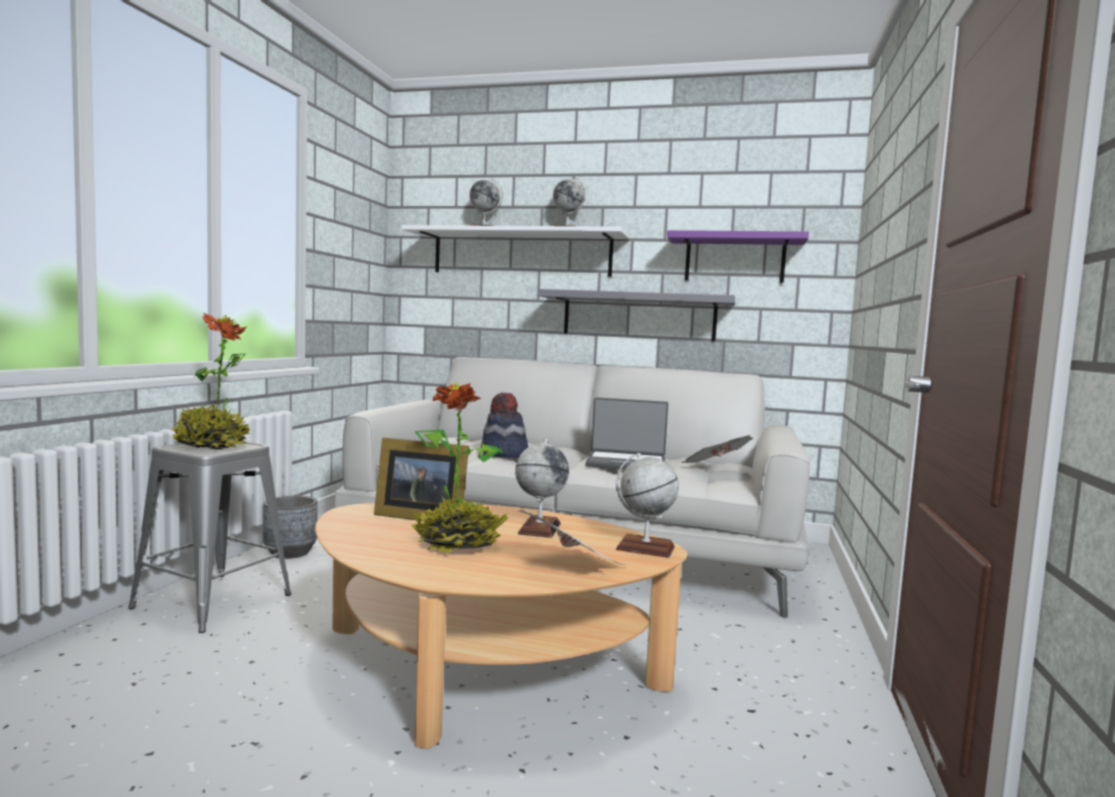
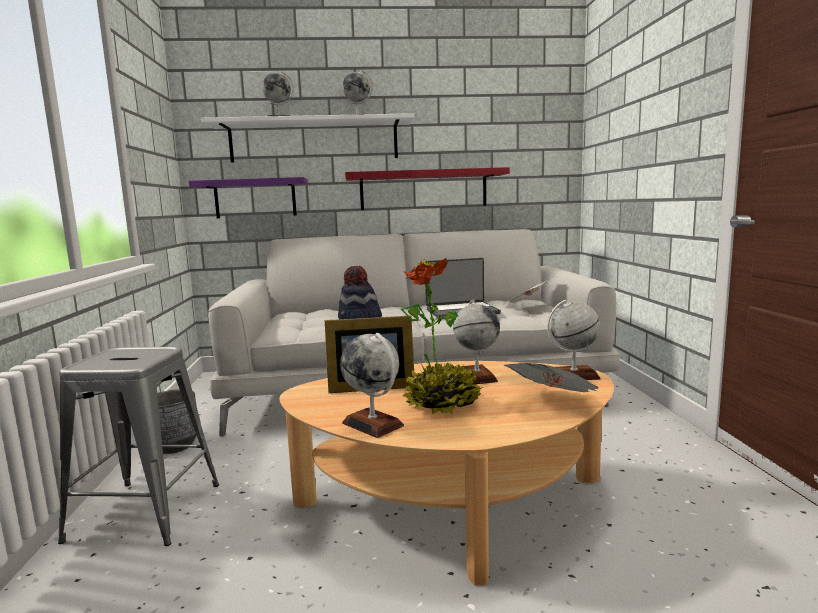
camera: 20 degrees left, 5 degrees up
potted plant [169,313,250,448] -> none
grey shelf [538,289,735,341] -> red shelf [345,167,510,210]
purple shelf [667,230,809,283] -> purple shelf moved to [189,177,308,218]
none -> globe [340,333,404,438]

